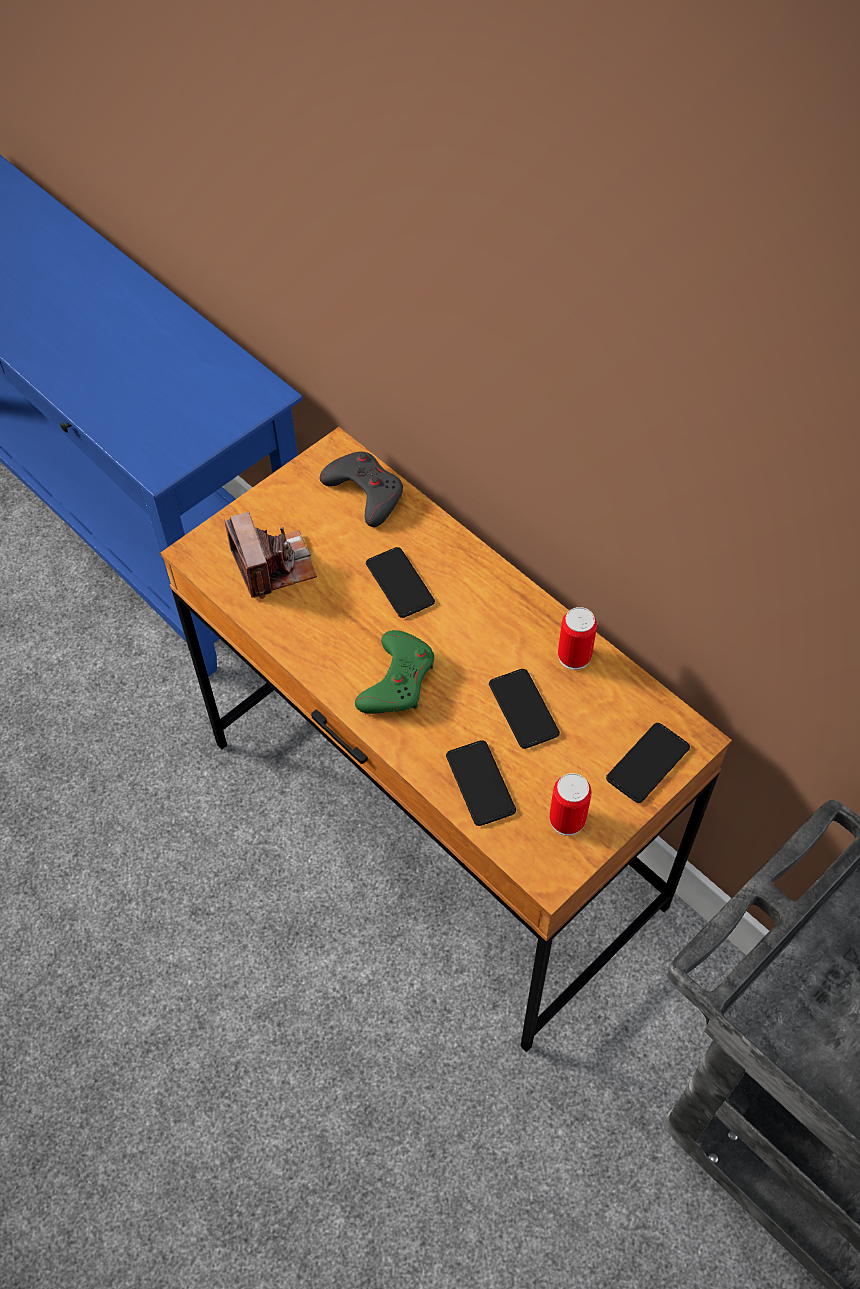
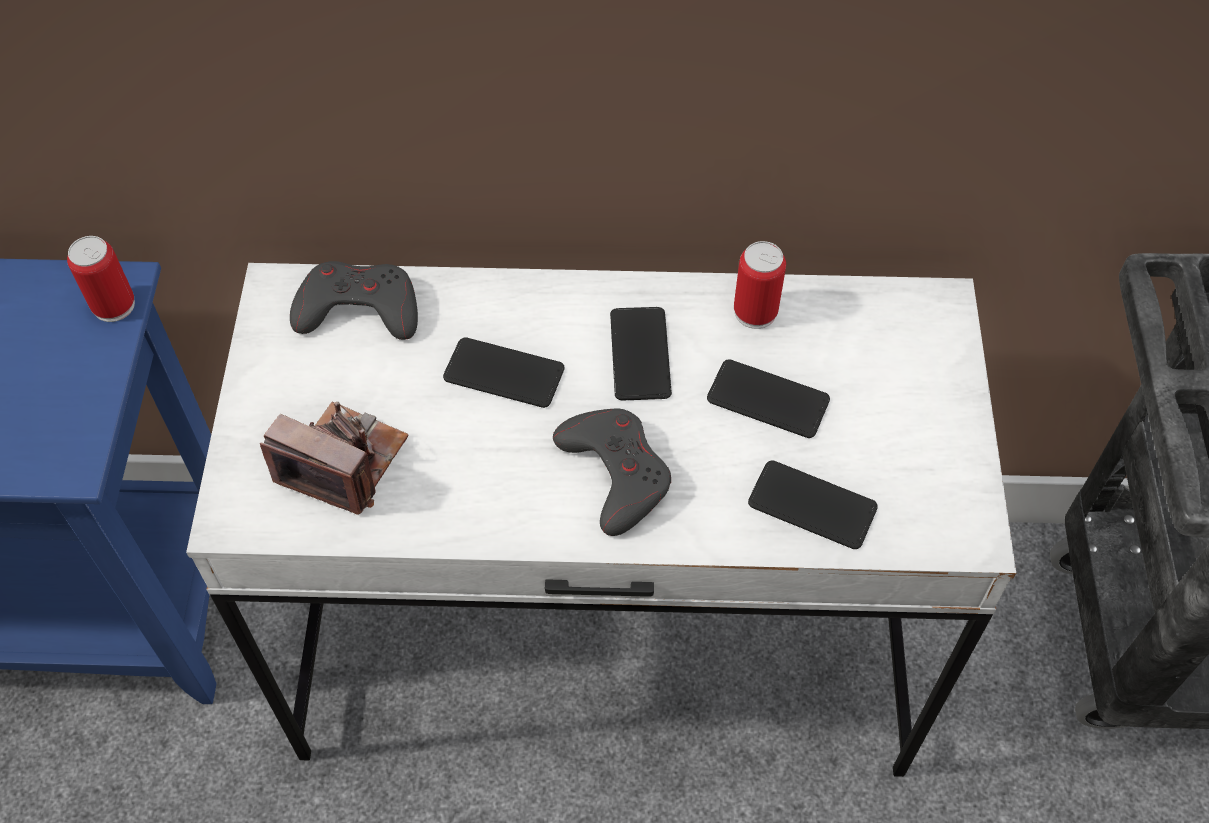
camera: 45 degrees left, 0 degrees up
brown desk [161,427,732,1052] -> white desk [186,263,1016,777]
green game controller [355,630,434,714] -> grey game controller [553,409,671,536]
can [549,773,592,836] -> can moved to [67,236,135,322]
phone [606,723,690,803] -> phone moved to [610,307,672,401]

